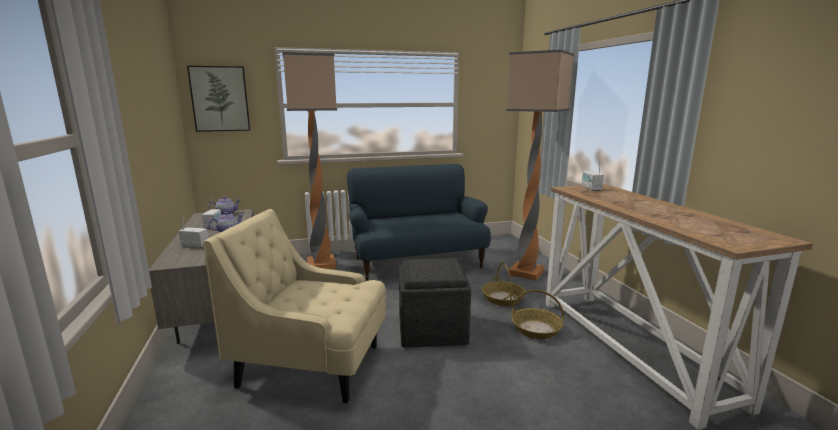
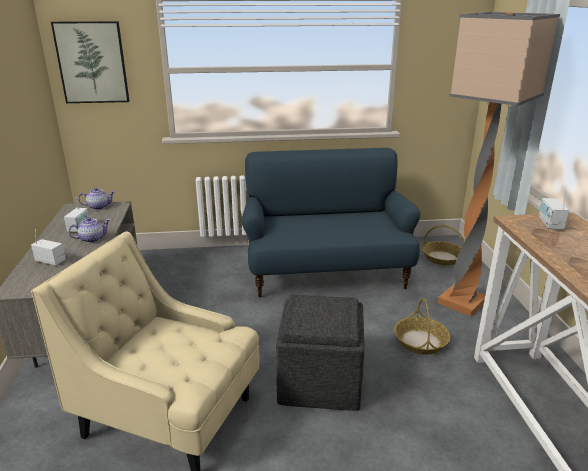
camera: 10 degrees right, 10 degrees up
floor lamp [282,52,337,269] -> none
basket [511,290,564,339] -> basket moved to [422,225,465,265]

